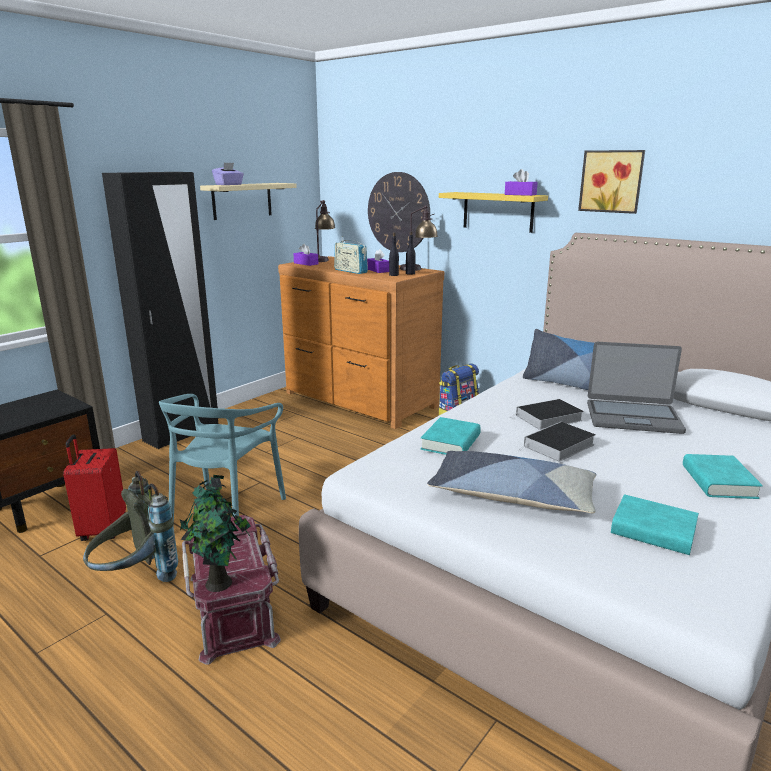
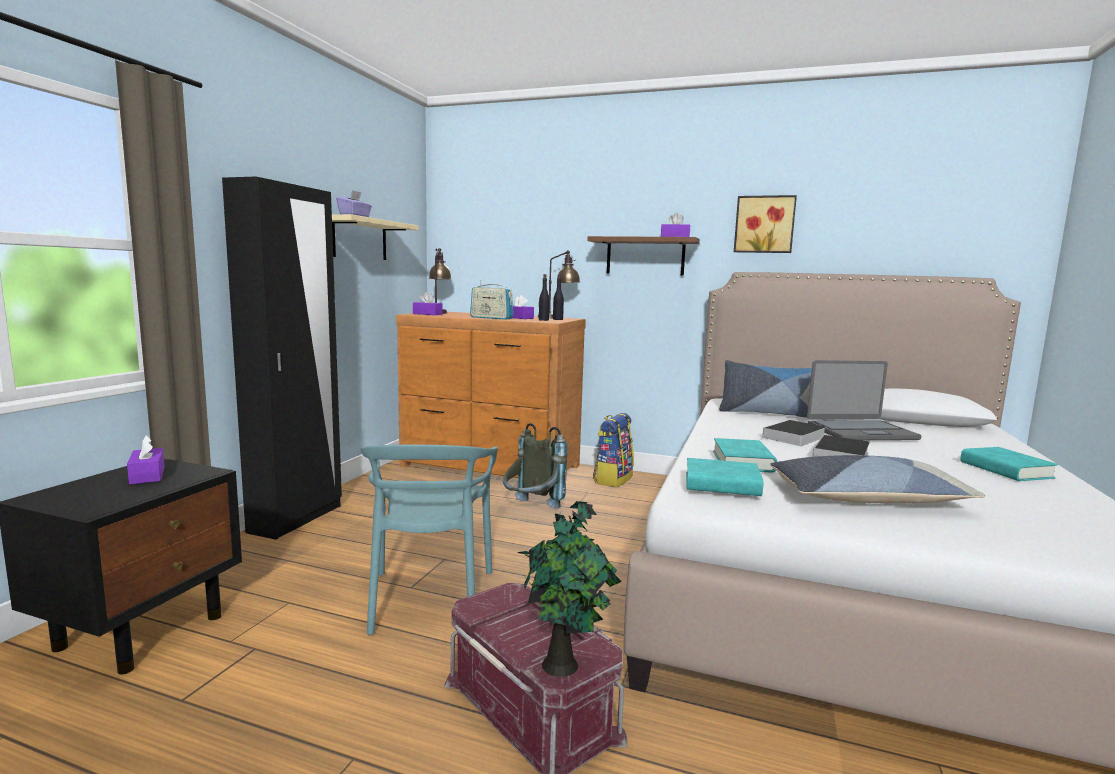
camera: 20 degrees left, 10 degrees down
red suitcase [63,435,126,541] -> none
grey backpack [83,471,178,582] -> grey backpack moved to [503,423,567,509]
wall clock [368,172,430,252] -> none
yellow shelf [439,192,548,233] -> brown shelf [588,236,700,276]
turquoise book [611,494,699,555] -> turquoise book moved to [686,458,763,496]
none -> purple tissue box [127,435,165,484]

